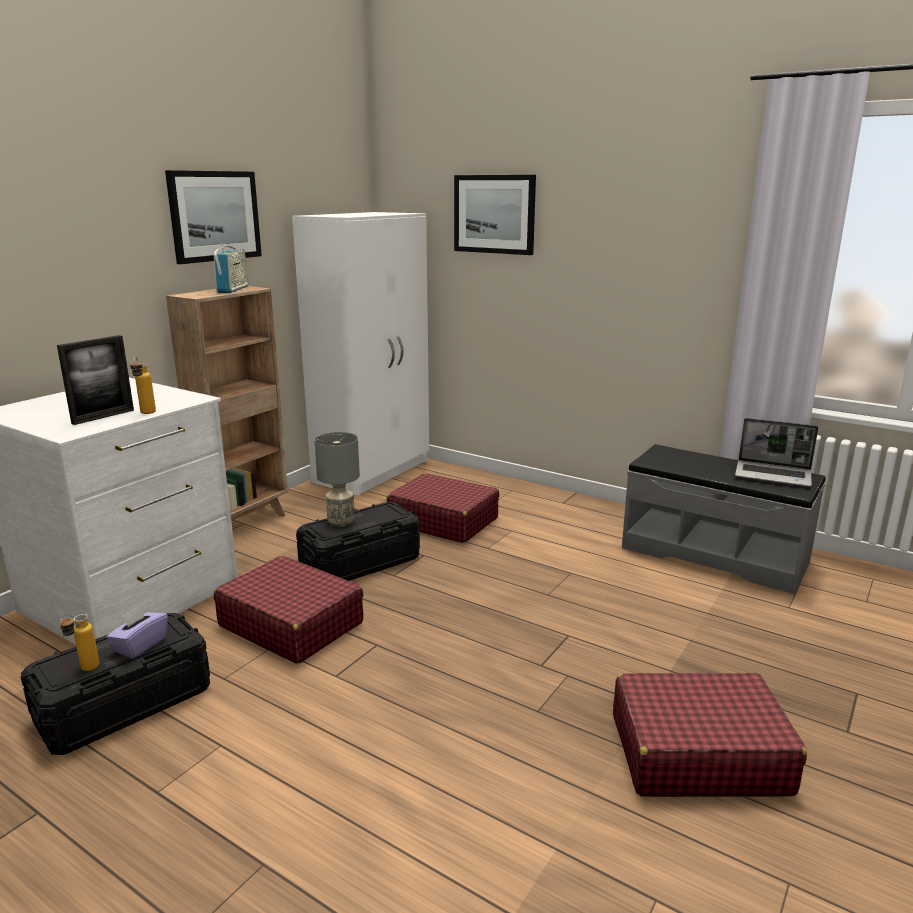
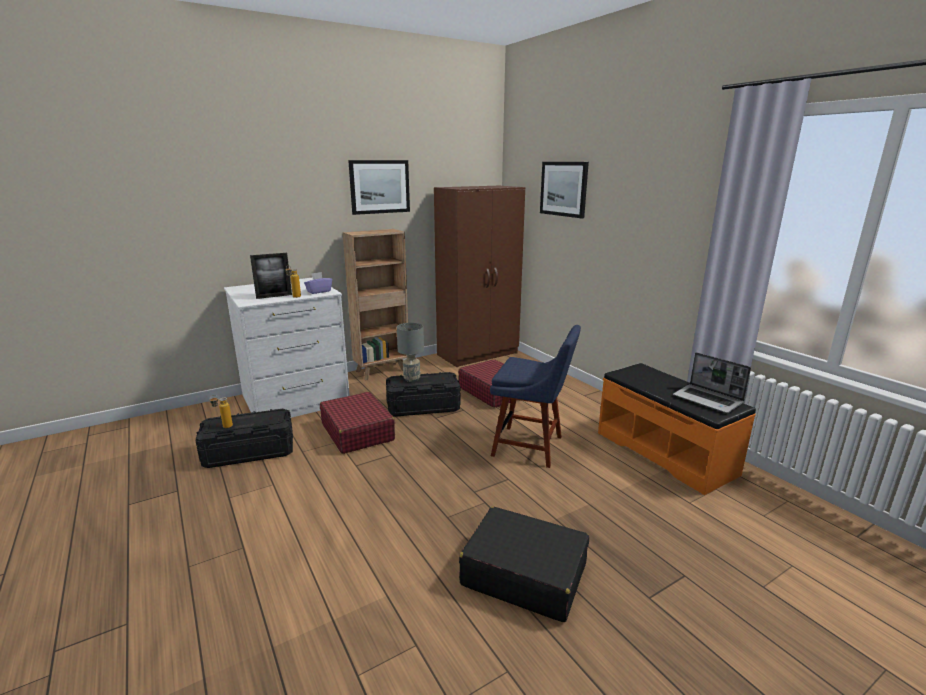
camera: 25 degrees right, 0 degrees up
purple tissue box [107,605,168,659] -> purple tissue box moved to [304,272,332,294]
radio [214,243,248,293] -> none
white wardrobe [292,212,429,496] -> brown wardrobe [434,186,525,367]
red suitcase [613,673,807,797] -> black suitcase [459,507,589,622]
grey bench [622,444,826,594] -> orange bench [598,363,756,495]
none -> blue chair [490,325,581,468]

